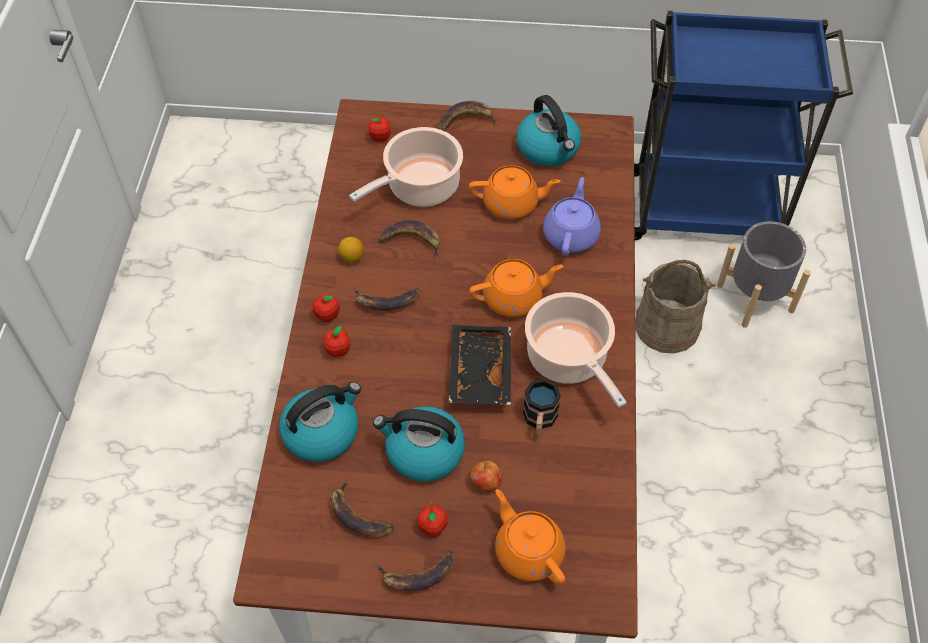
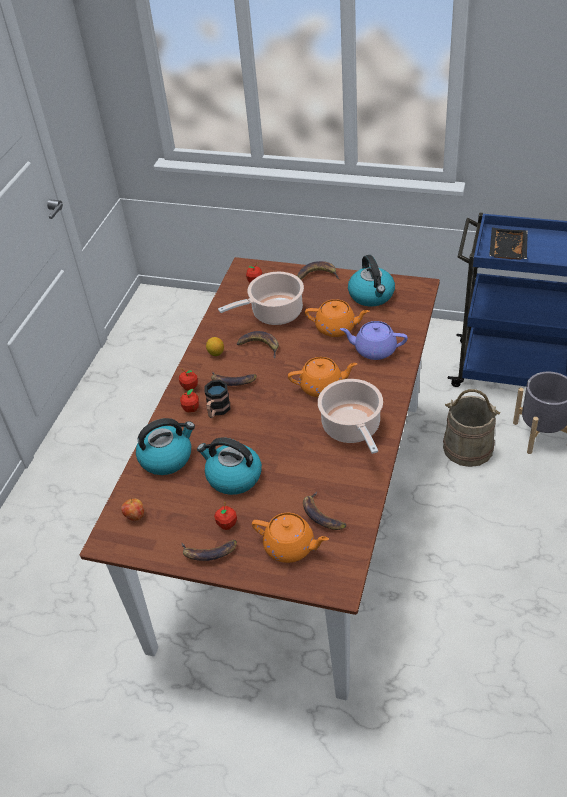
camera: 15 degrees right, 10 degrees down
banana [330,479,394,537] -> banana moved to [303,491,347,530]
black tray [449,325,511,405] -> black tray moved to [489,228,528,260]
apple [471,461,502,492] -> apple moved to [121,498,144,521]
orange teapot [495,489,566,585] -> orange teapot turned 135 degrees clockwise [252,513,329,563]
mug [523,378,561,437] -> mug moved to [205,380,230,418]
purple teapot [543,177,601,256] -> purple teapot turned 105 degrees counterclockwise [340,321,408,360]

